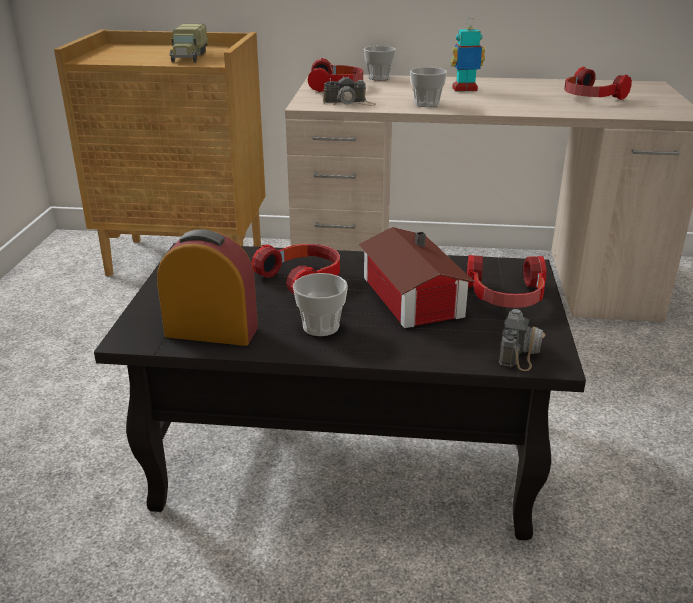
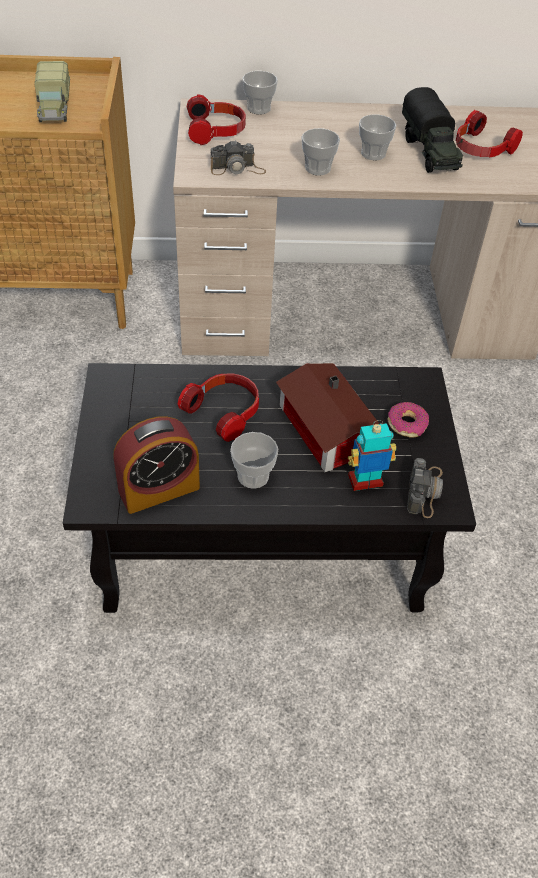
camera: 10 degrees left, 20 degrees up
alarm clock [157,229,258,346] -> alarm clock turned 150 degrees clockwise [113,416,200,514]
toy robot [451,18,485,92] -> toy robot moved to [348,420,396,491]
headphones [467,255,547,308] -> donut [388,402,429,438]
none -> cup [359,114,396,160]
none -> toy truck [402,87,463,173]

